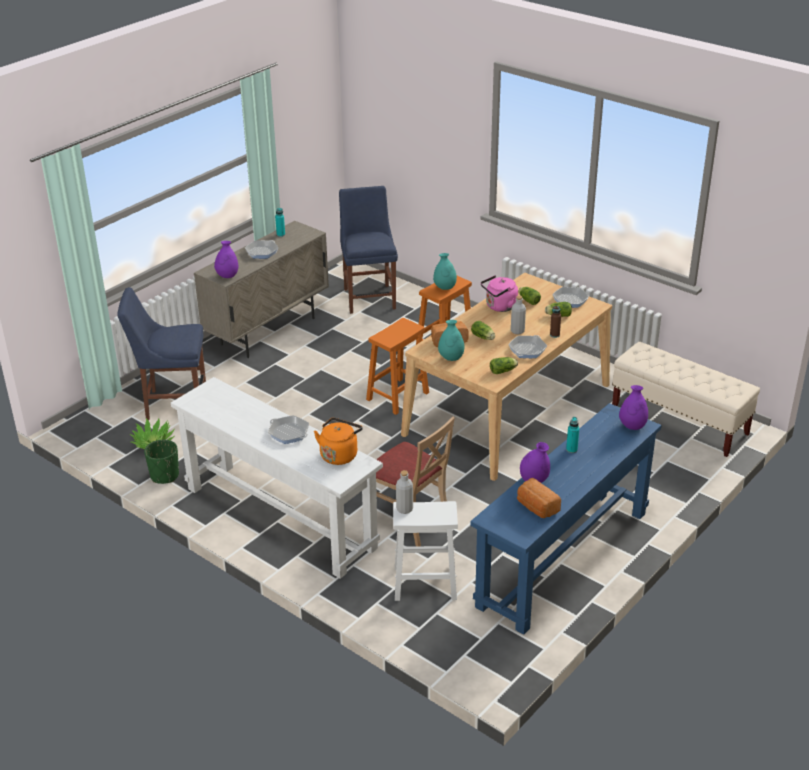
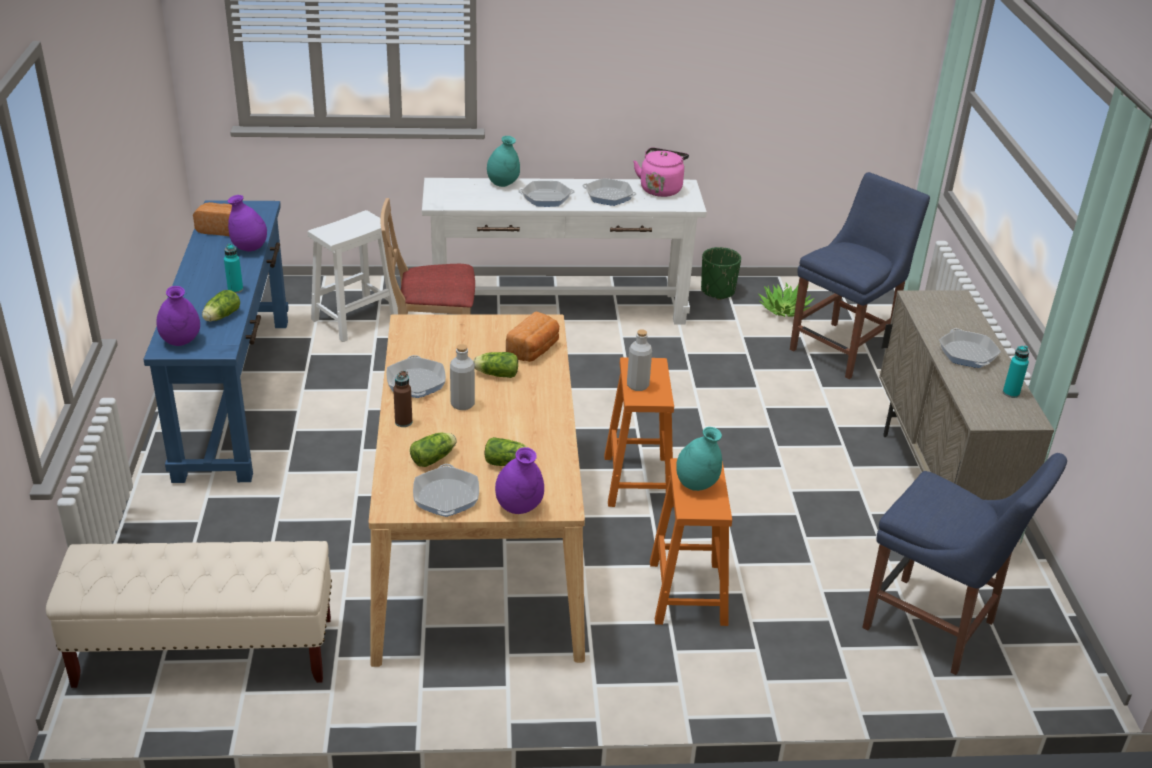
camera: 135 degrees right, 0 degrees up
purple vase [214,241,238,278] -> purple vase moved to [495,447,544,514]
orange kettle [314,418,363,465] -> none
grey bottle [396,470,413,514] -> grey bottle moved to [627,330,652,391]
turquoise vase [438,320,465,361] -> turquoise vase moved to [487,136,520,187]
pink kettle [481,275,518,312] -> pink kettle moved to [633,147,689,197]
lettuce [490,357,518,374] -> lettuce moved to [202,290,240,322]
none -> frying pan [583,178,637,206]

